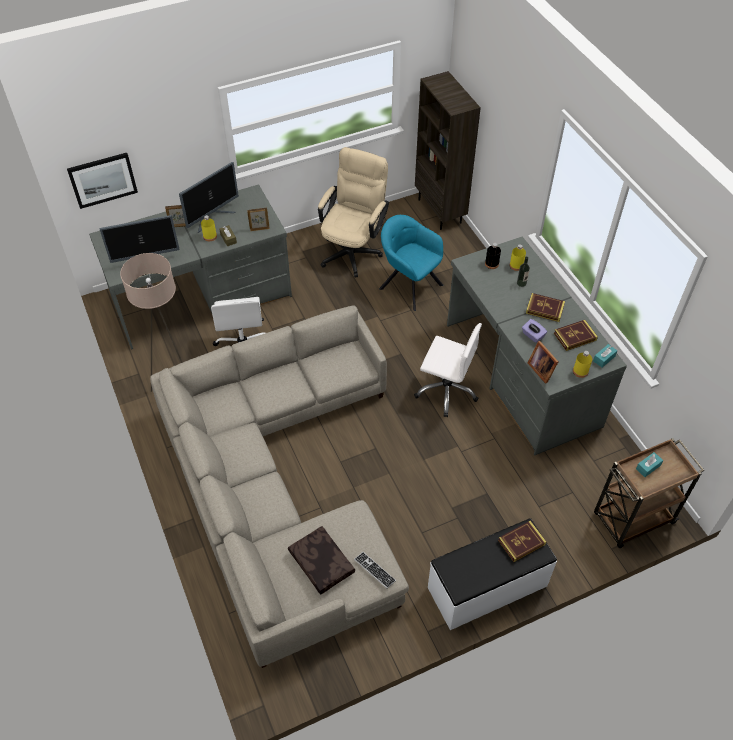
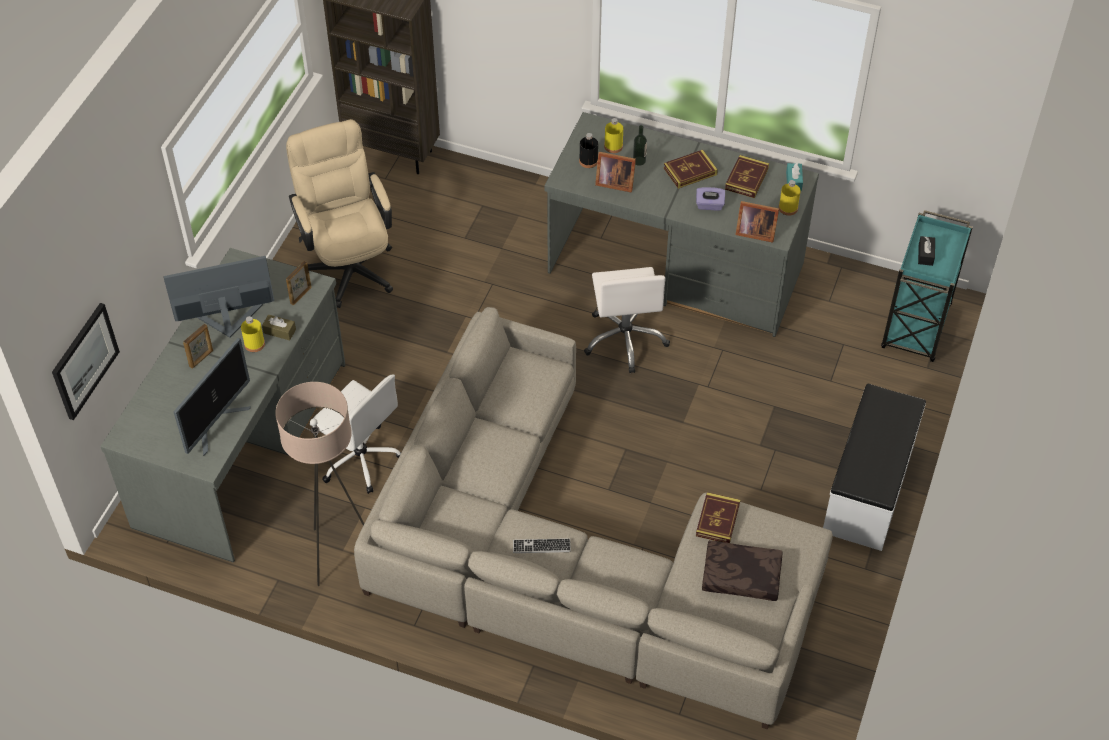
camera: 45 degrees left, 0 degrees up
monitor [179,162,239,233] -> monitor turned 105 degrees counterclockwise [163,256,274,338]
keyboard [354,552,396,589] -> keyboard moved to [513,538,571,553]
turquoise armchair [379,215,443,311] -> none
white office chair [414,323,482,417] -> white office chair turned 105 degrees clockwise [584,267,670,373]
book [498,521,546,562] -> book moved to [696,492,740,543]
brown cart [594,438,704,548] -> turquoise cart [881,210,973,362]
turquoise tissue box [636,452,663,477] -> black tissue box [918,236,935,266]
none -> picture frame [595,152,636,193]

